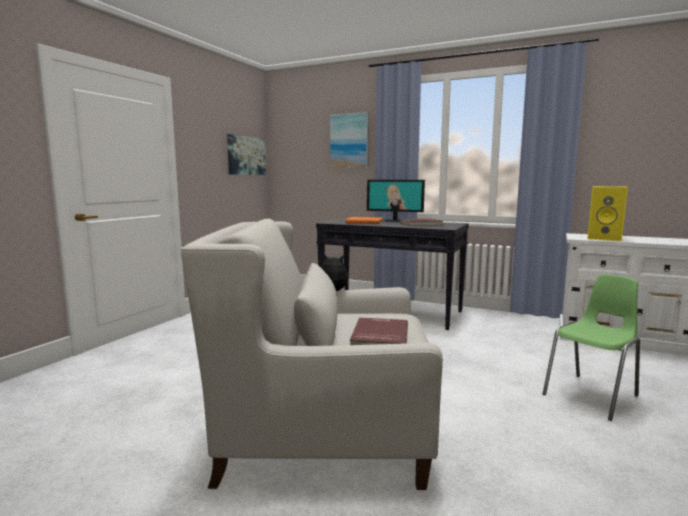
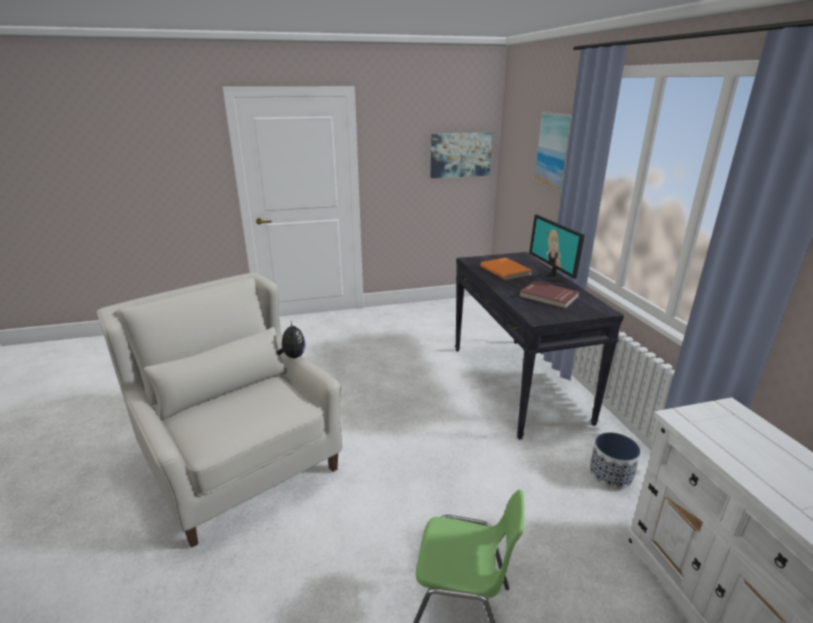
camera: 50 degrees right, 15 degrees up
red book [350,317,408,345] -> none
yellow speaker [587,186,628,241] -> none
none -> planter [589,432,641,490]

